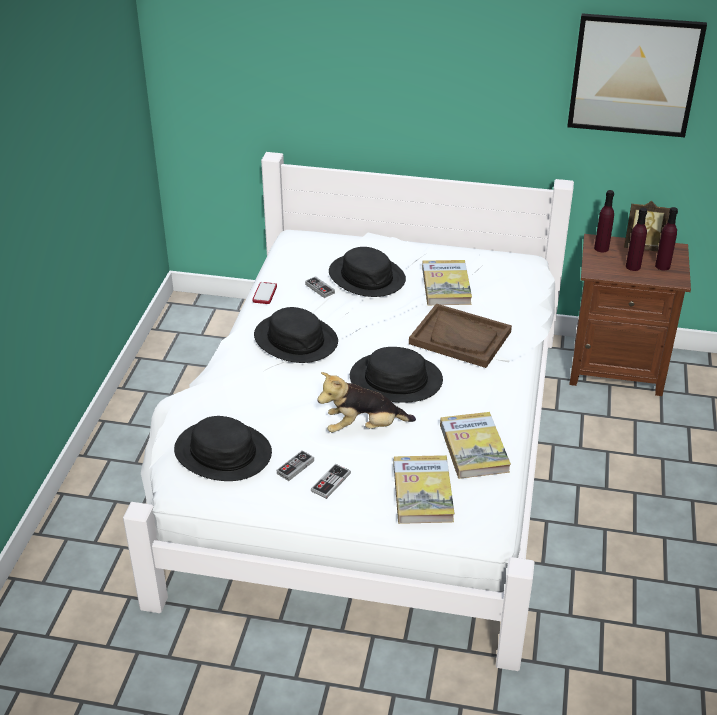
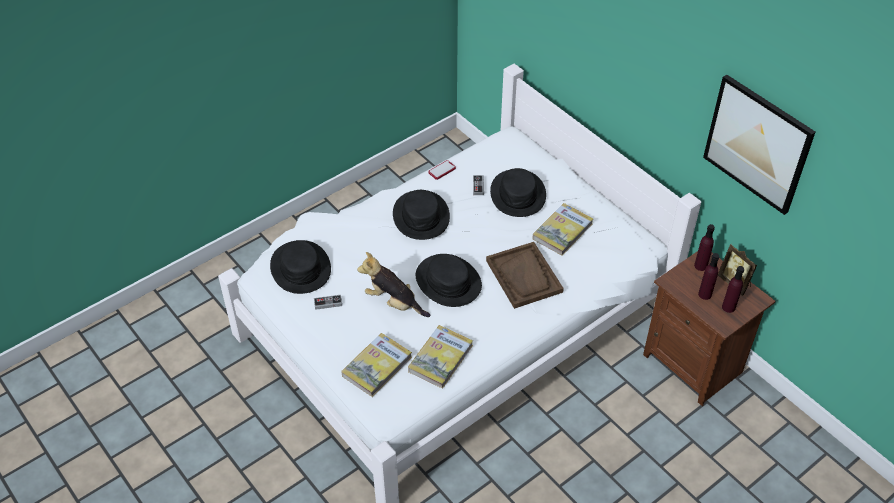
camera: 40 degrees right, 10 degrees up
game controller [311,464,351,499] -> none

